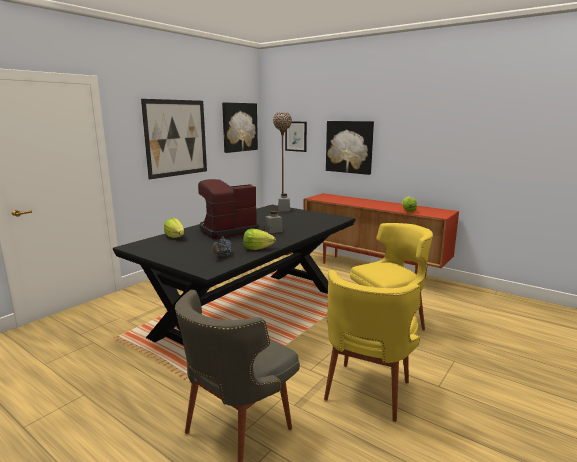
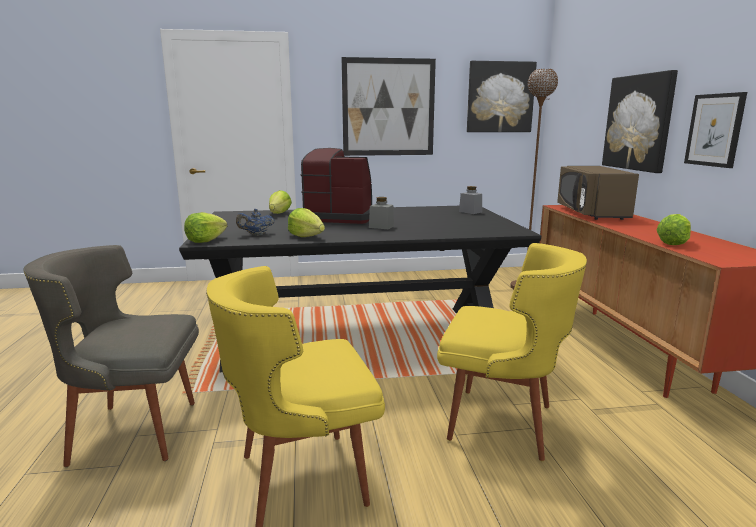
camera: 45 degrees right, 0 degrees up
picture [285,121,307,152] -> picture moved to [684,92,747,168]
none -> lettuce [184,212,227,243]
none -> brown microwave [557,166,639,220]

